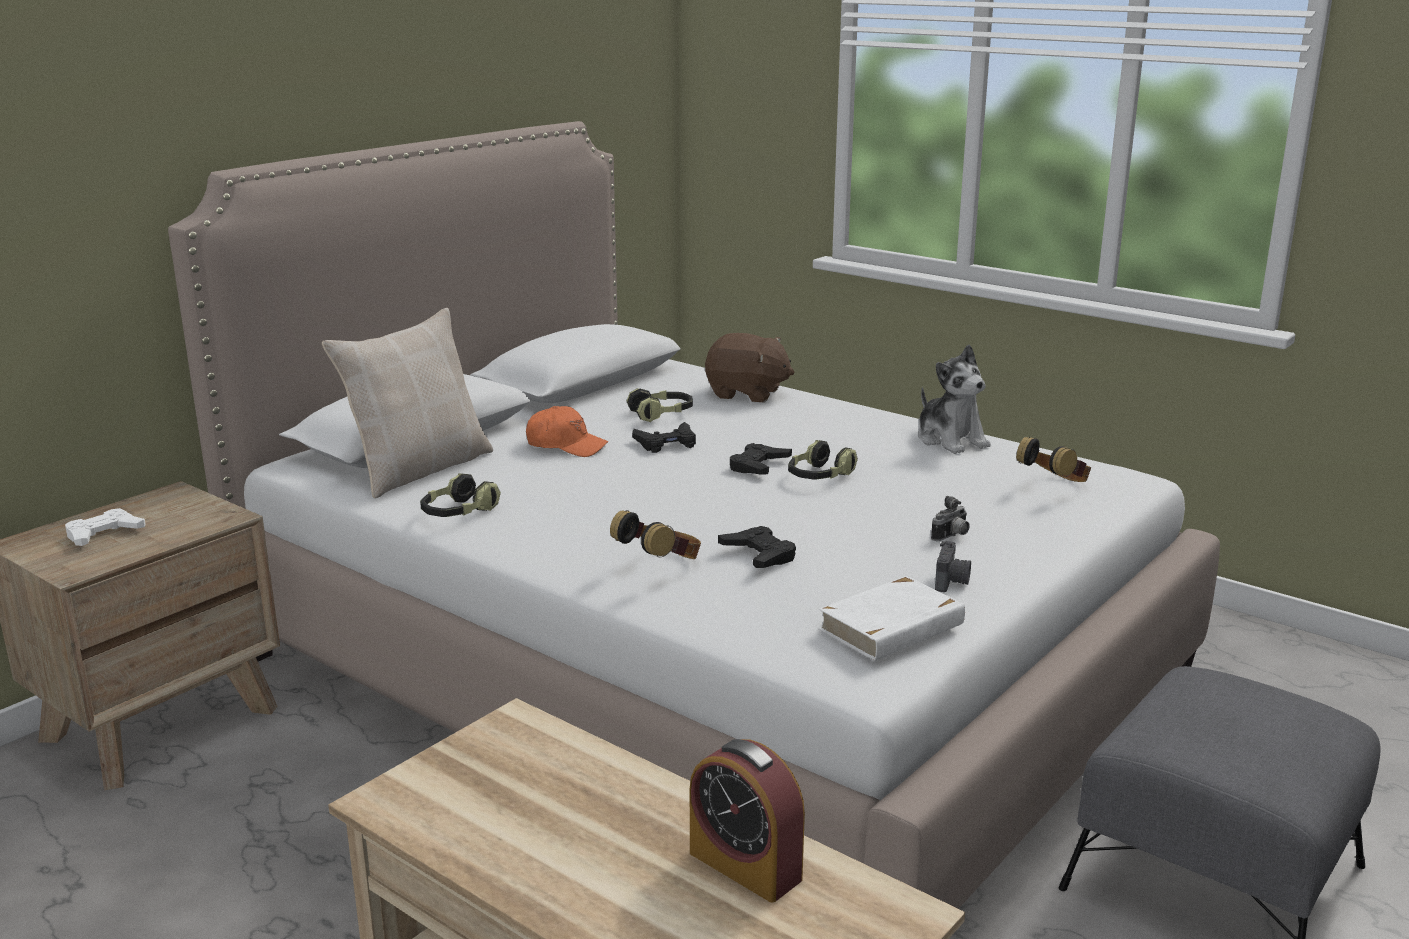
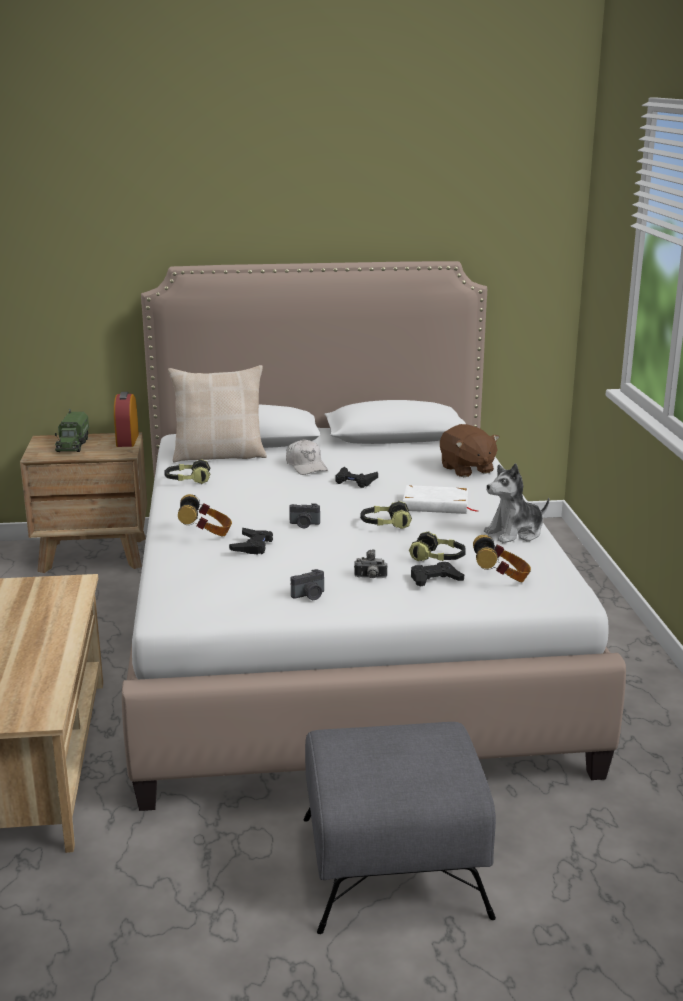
camera: 45 degrees right, 0 degrees up
white game controller [65,508,146,546] -> toy truck [55,409,89,452]
orange cap [526,406,608,457] -> white cap [286,439,328,475]
headphones [626,388,693,422] -> headphones moved to [409,531,466,562]
alarm clock [690,739,805,902] -> alarm clock moved to [114,392,139,447]
black game controller [730,443,792,475] -> black game controller moved to [411,562,464,587]
white book [818,576,965,661] -> white book moved to [403,485,479,514]
plush toy [918,345,990,454] -> plush toy turned 45 degrees clockwise [484,463,549,543]
none -> camera [289,503,320,528]

